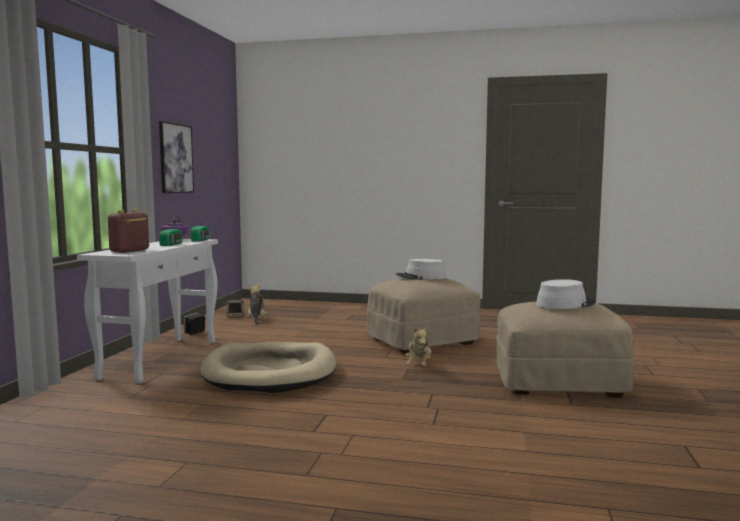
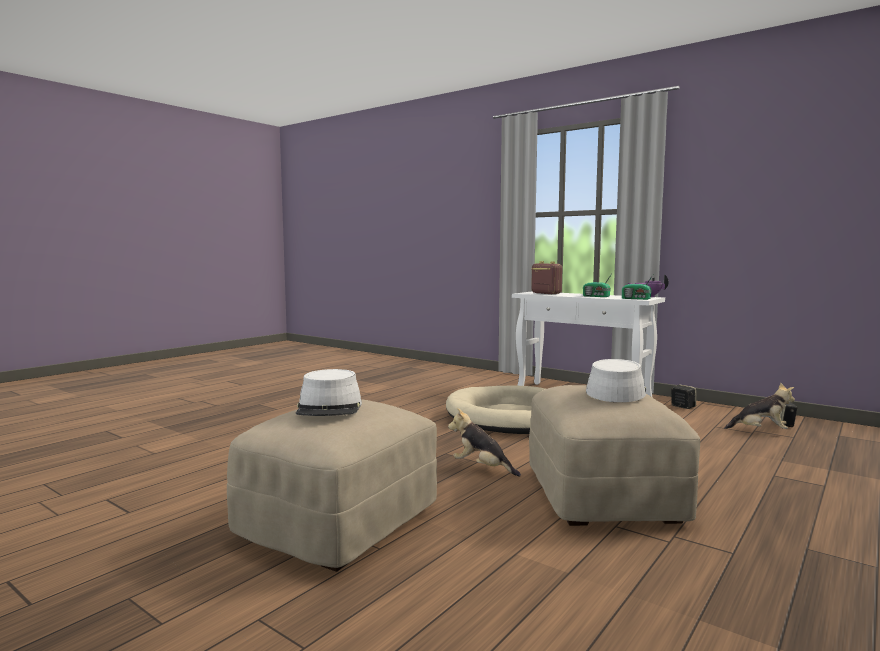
camera: 115 degrees right, 0 degrees up
picture [159,121,194,193] -> none

